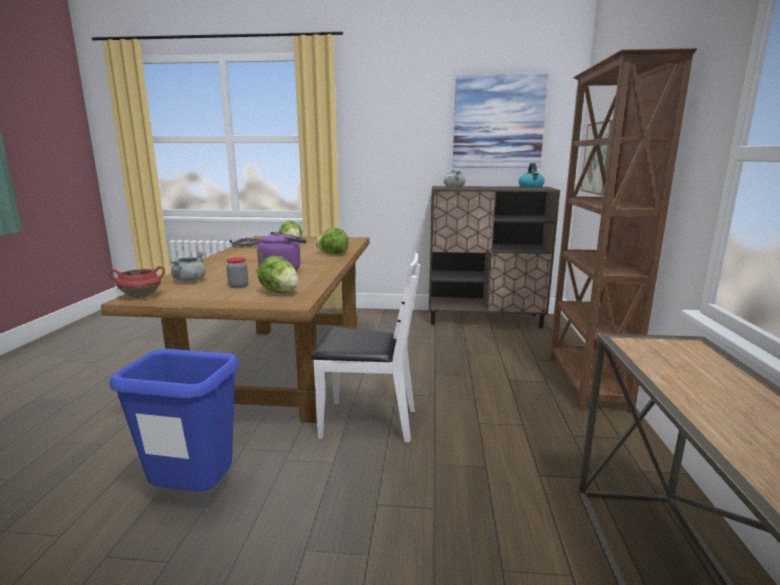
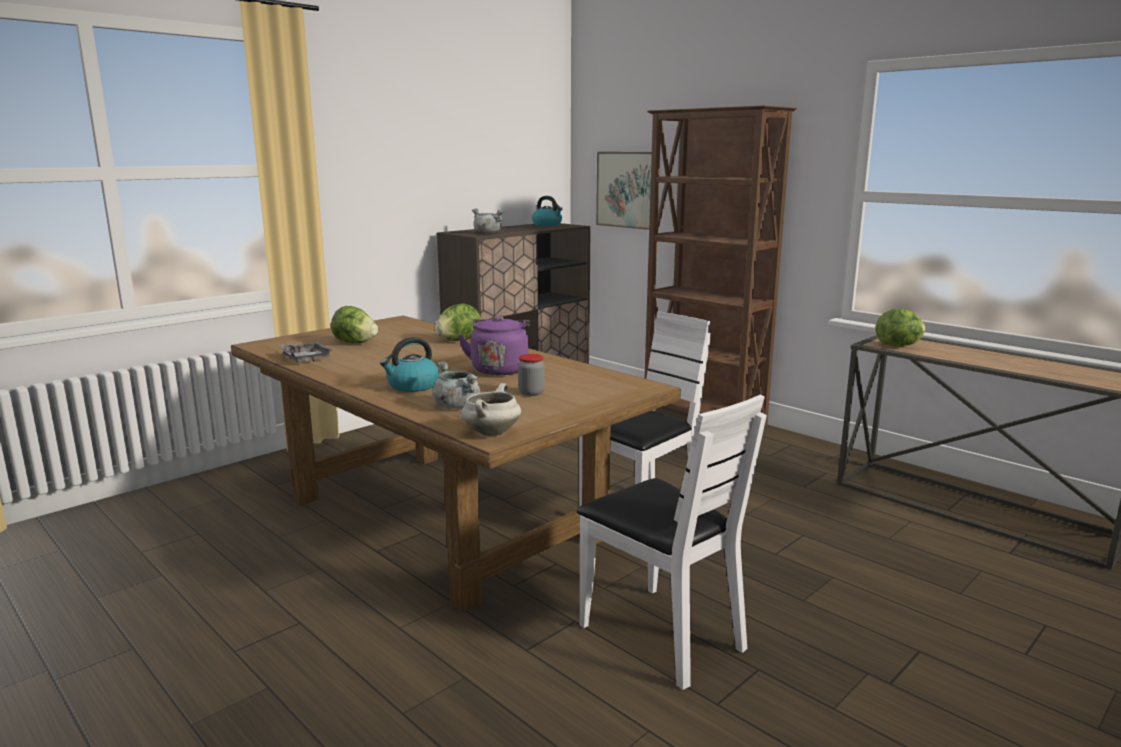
camera: 50 degrees left, 0 degrees up
red cooking pot [109,266,165,299] -> white cooking pot [461,383,521,436]
blue trash can [109,349,239,492] -> white chair [577,394,767,690]
lettuce [258,256,299,293] -> lettuce moved to [875,309,925,346]
picture [453,73,548,168] -> none
none -> kettle [380,337,439,392]

